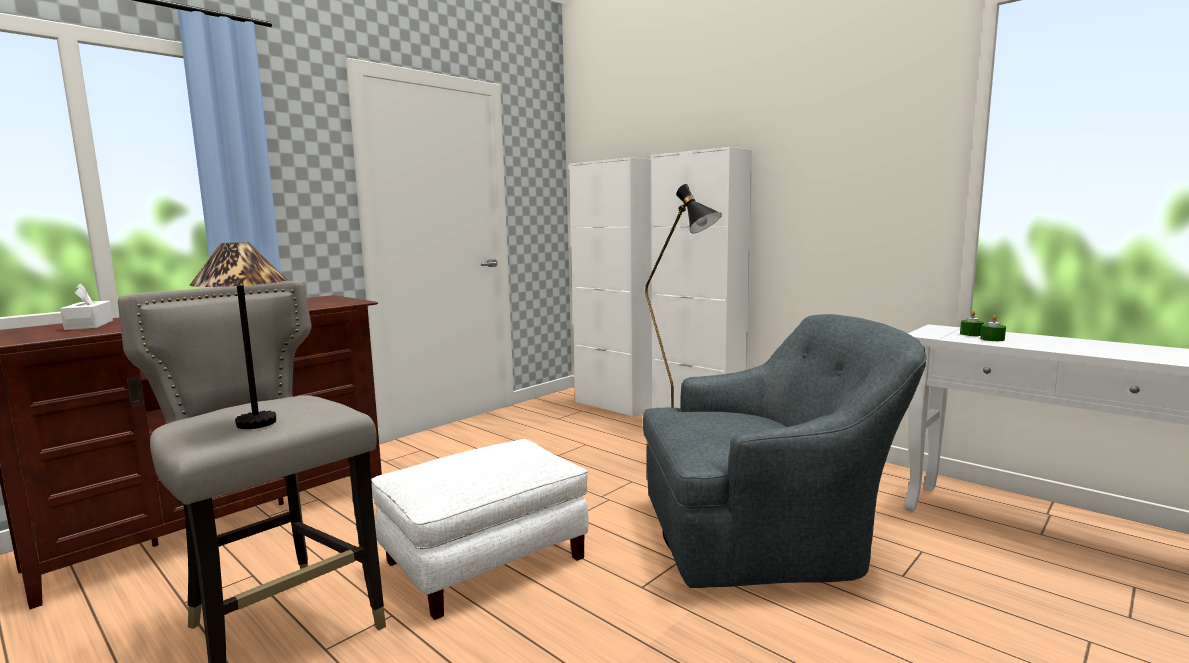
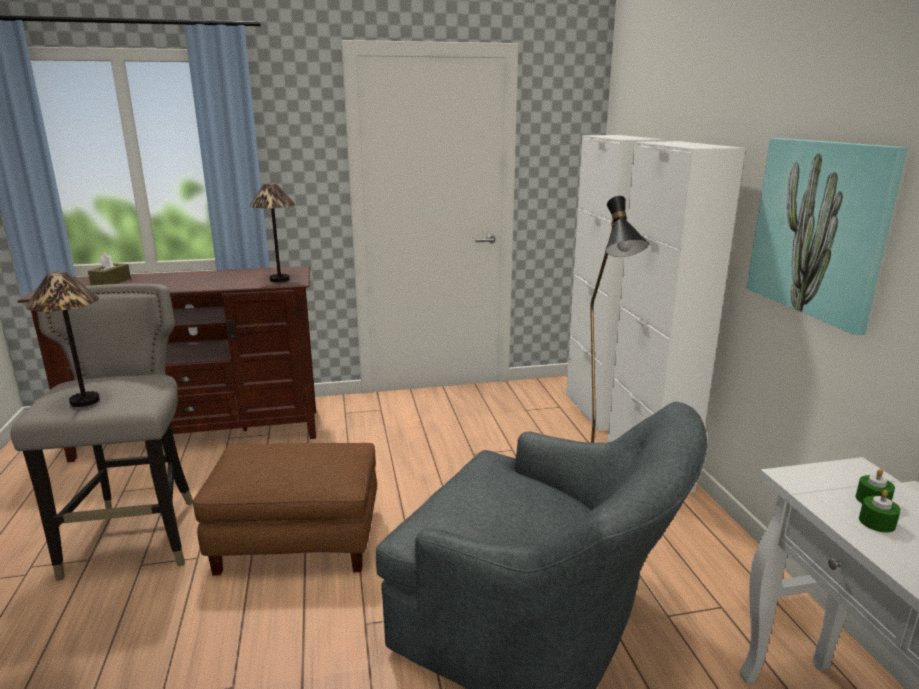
camera: 35 degrees right, 10 degrees up
white tissue box [60,284,113,330] -> brown tissue box [88,253,131,285]
white ottoman [371,439,589,620] -> brown ottoman [193,443,377,575]
none -> table lamp [249,183,295,282]
none -> picture [746,138,908,335]

